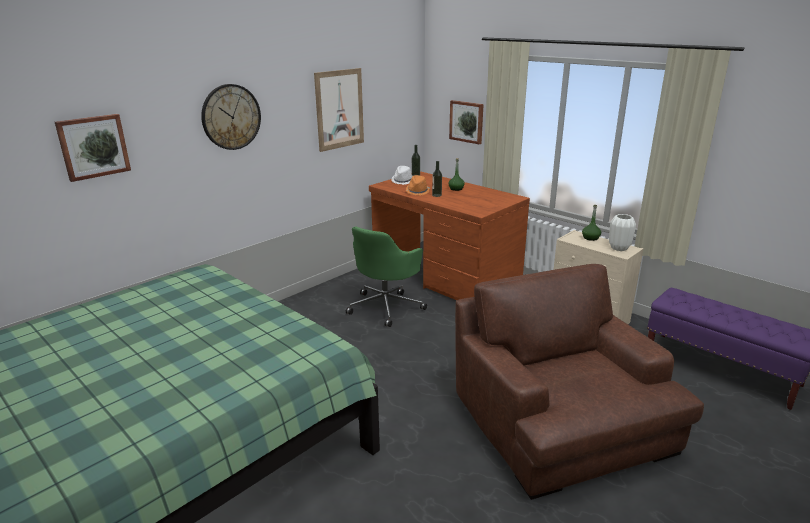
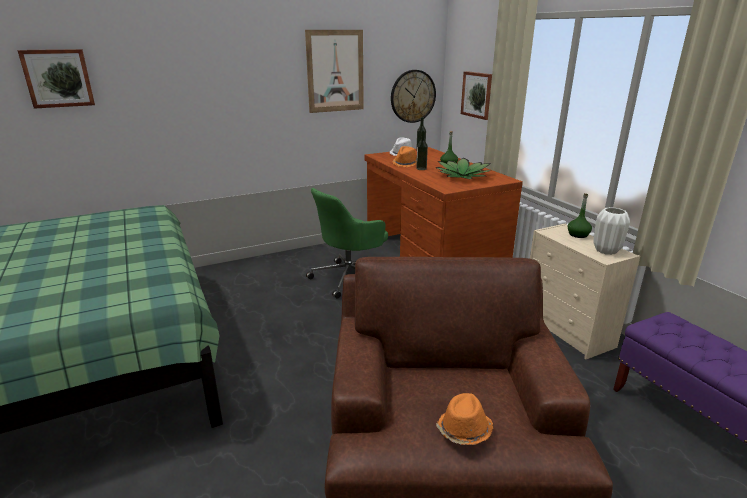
camera: 20 degrees right, 0 degrees up
wall clock [201,84,261,150] -> wall clock moved to [391,70,436,123]
none -> potted plant [436,158,491,179]
none -> orange hat [436,393,493,445]

